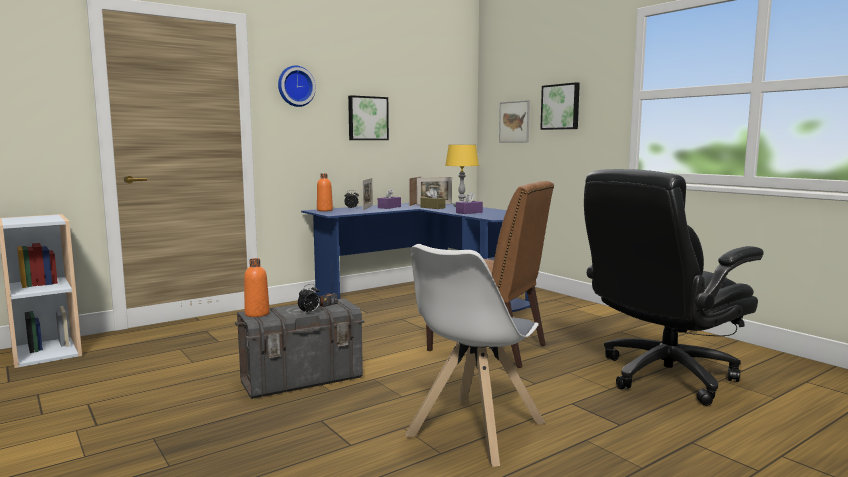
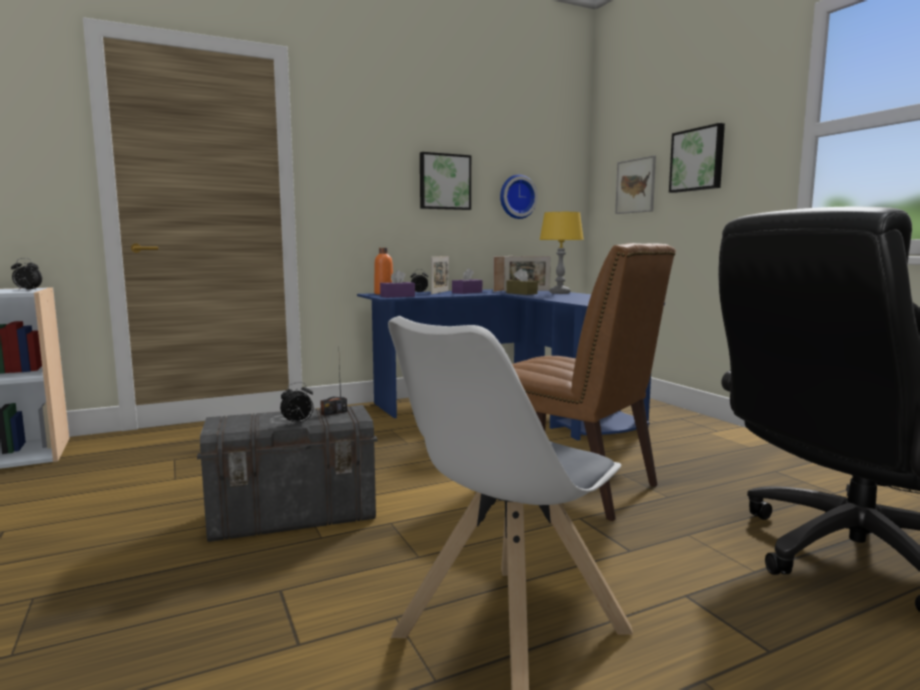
camera: 10 degrees right, 0 degrees up
orange bottle [244,258,270,317] -> none
wall clock [278,66,316,107] -> wall clock moved to [500,175,538,219]
purple tissue box [456,192,483,214] -> purple tissue box moved to [380,270,415,298]
none -> alarm clock [11,258,42,291]

